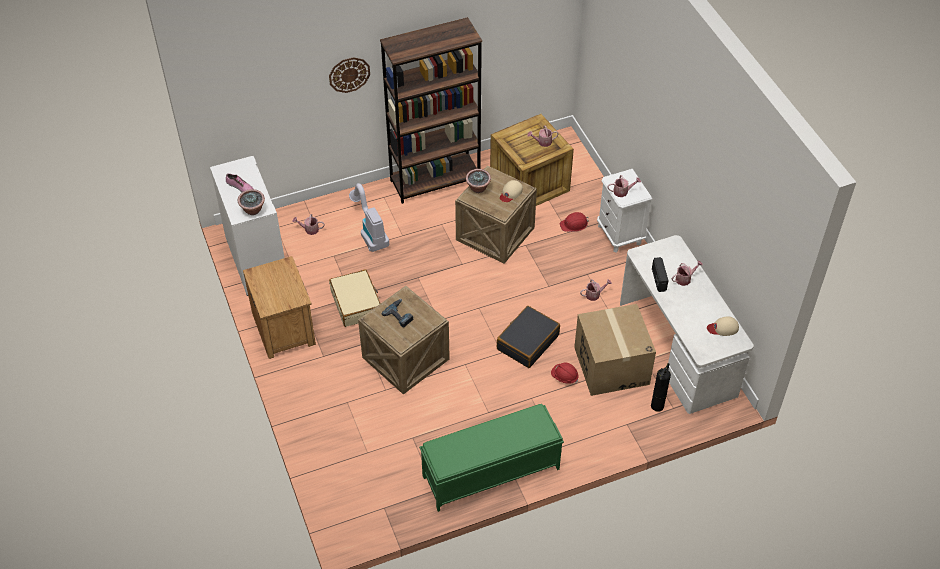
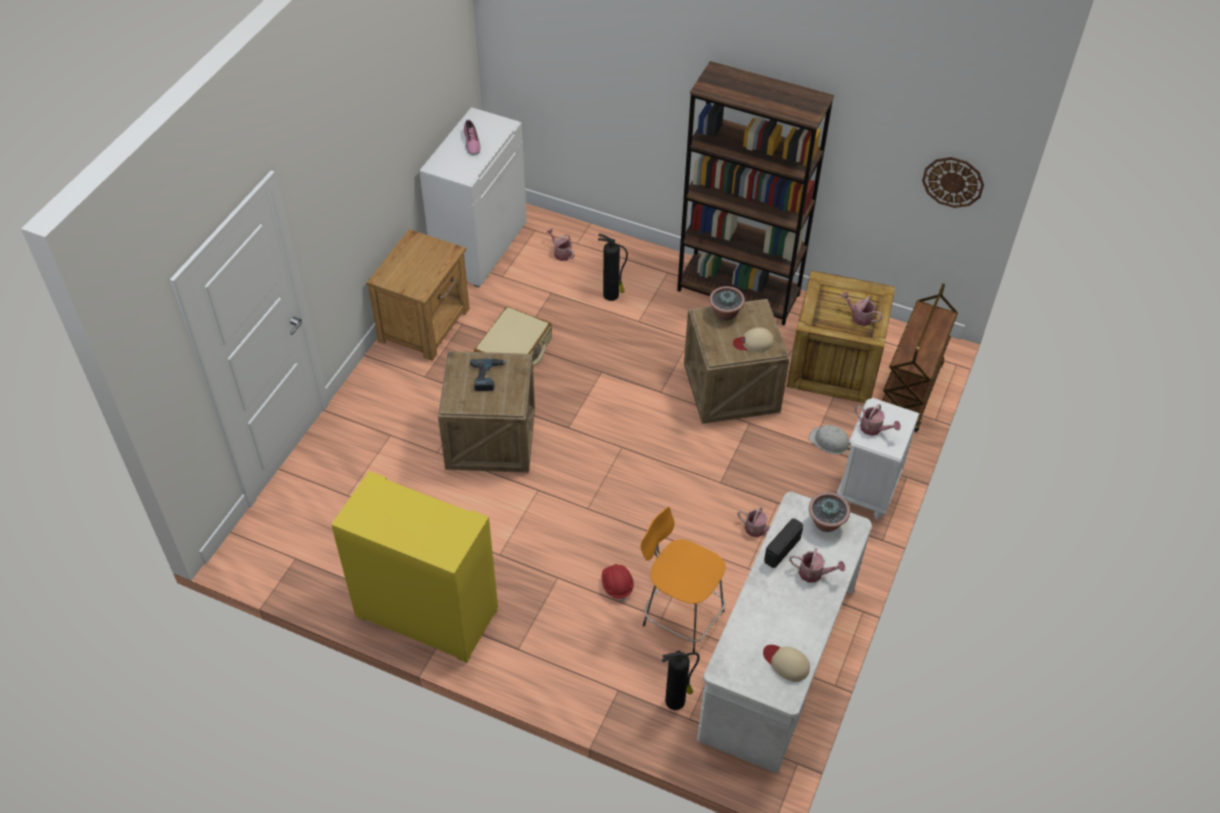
camera: 45 degrees right, 0 degrees up
potted plant [238,189,265,215] -> potted plant moved to [809,492,850,532]
wall clock [329,57,370,93] -> wall clock moved to [922,157,984,208]
vacuum cleaner [349,183,389,252] -> fire extinguisher [598,233,628,301]
green bench [419,404,564,512] -> yellow cabinet [331,471,498,663]
black suitcase [497,306,560,368] -> none
red hard hat [560,212,589,232] -> white hard hat [808,425,851,454]
cardboard box [574,304,656,396] -> orange stool [641,507,725,652]
none -> brown cart [882,284,958,432]

